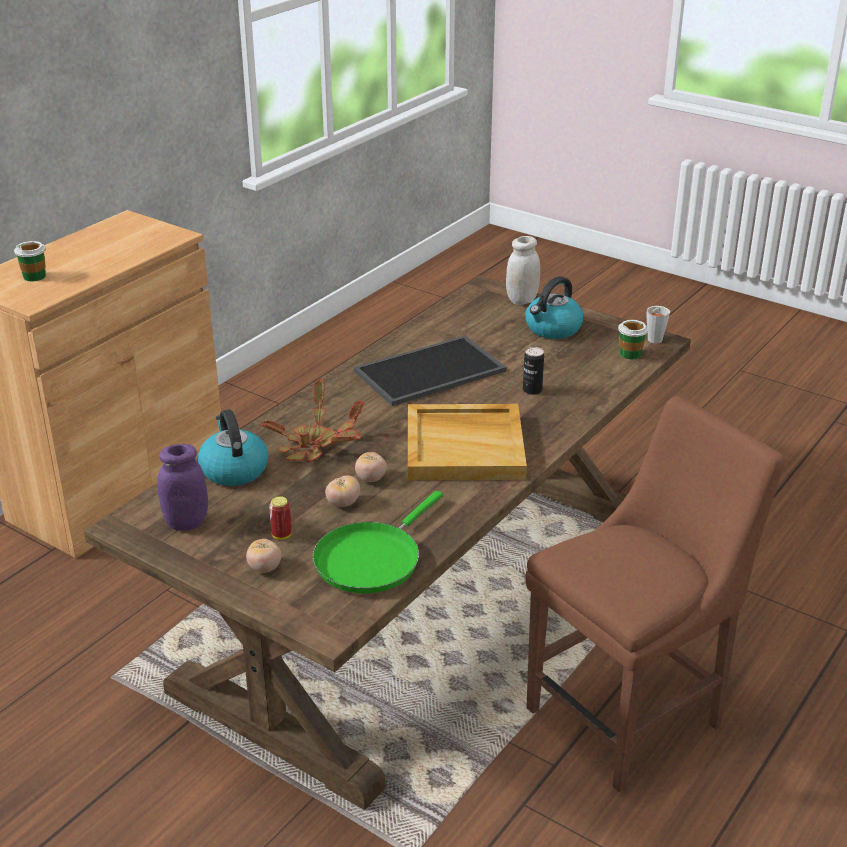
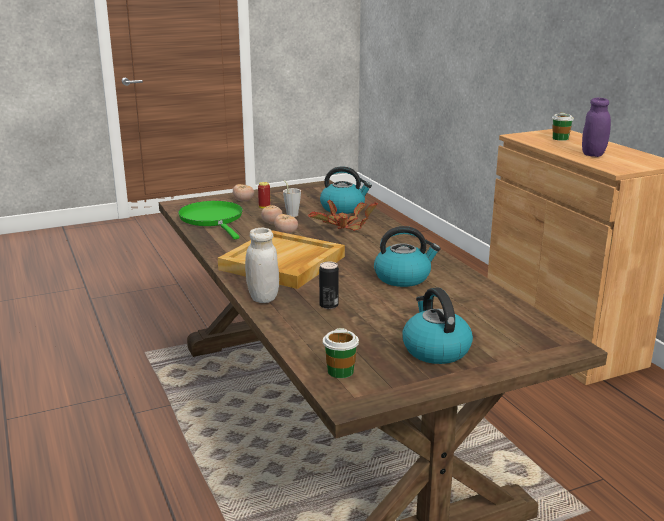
camera: 120 degrees right, 10 degrees down
purple jar [157,444,208,531] -> purple jar moved to [582,98,611,157]
tray [354,336,507,406] -> kettle [374,226,441,287]
white jar [506,236,540,305] -> white jar moved to [245,228,279,303]
brown chair [525,396,785,792] -> none
grey cup [647,306,670,343] -> grey cup moved to [283,180,301,217]

